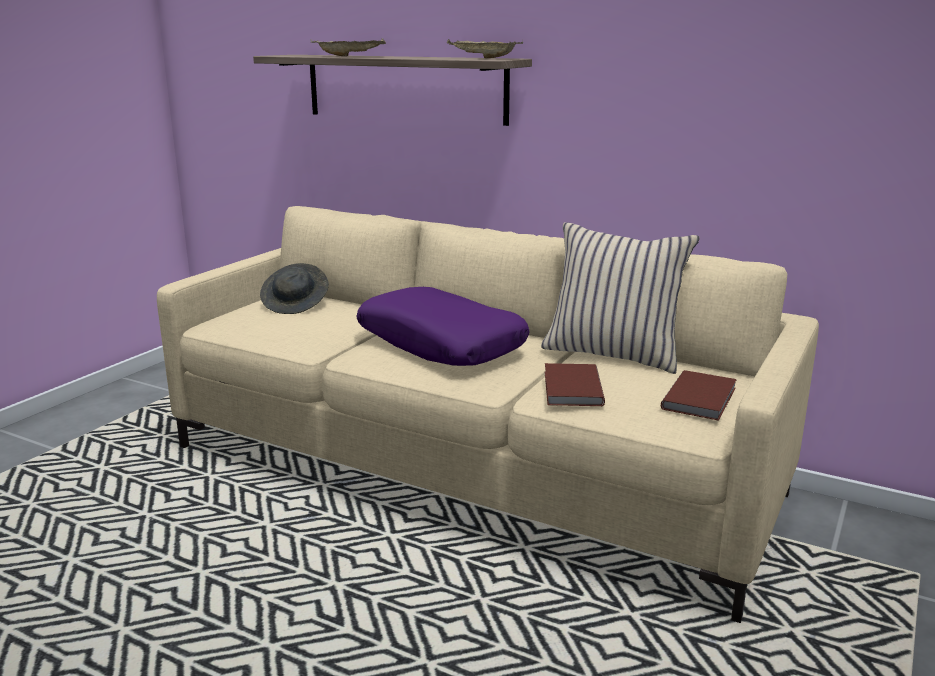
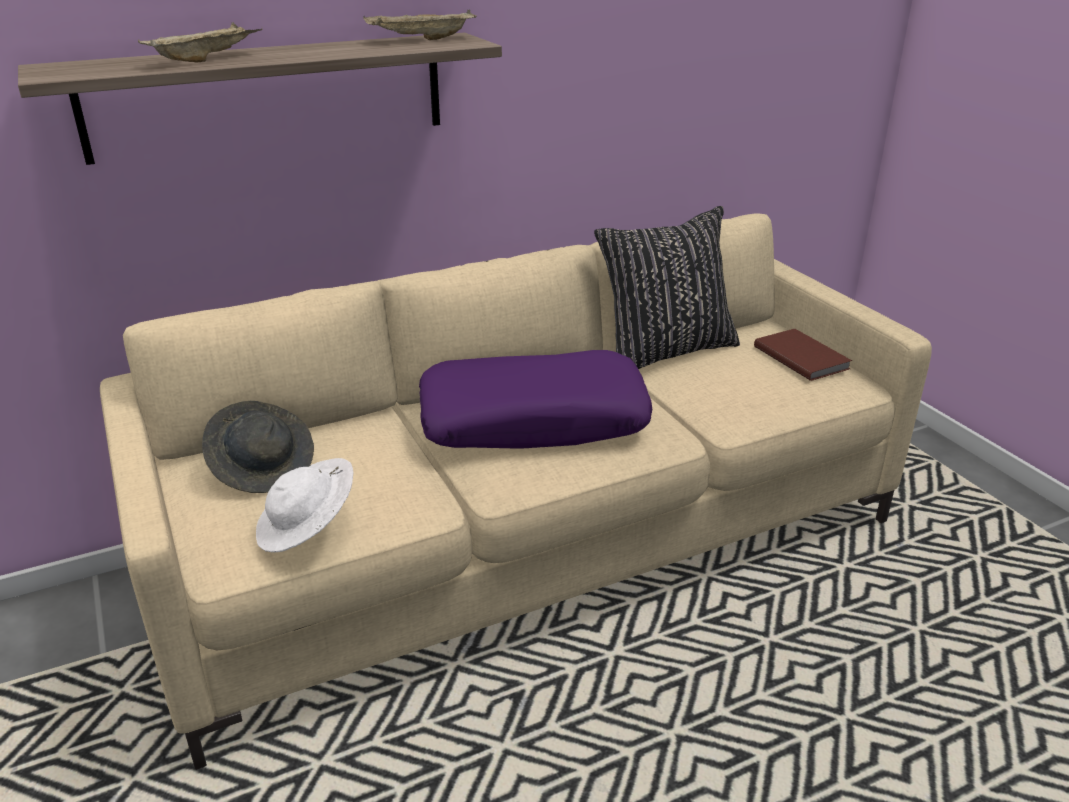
camera: 55 degrees left, 10 degrees up
beige pillow [541,222,700,374] -> black pillow [594,206,740,369]
brown book [545,363,605,406] -> none
none -> white hat [256,458,354,552]

